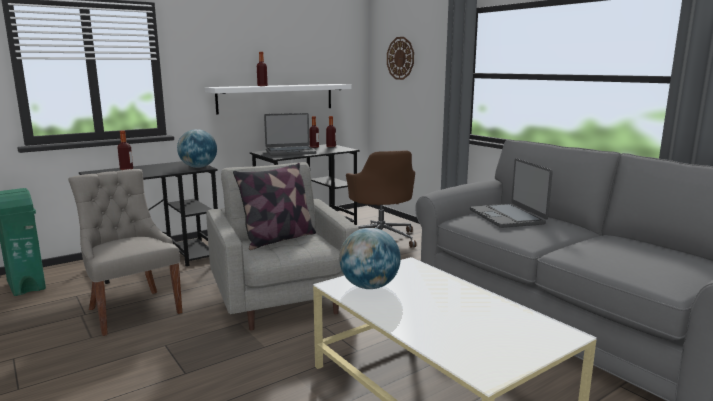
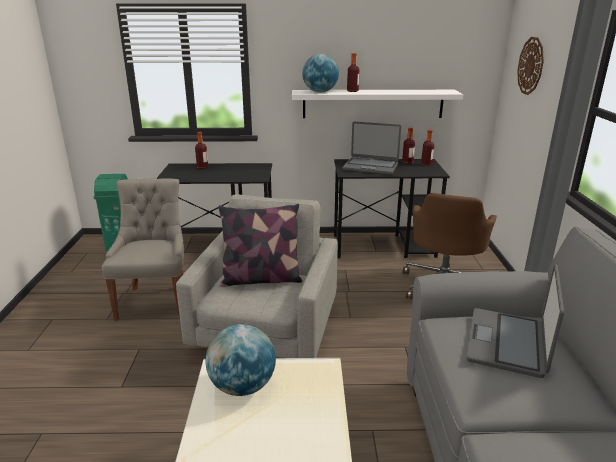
camera: 35 degrees right, 10 degrees up
globe [177,129,217,168] -> globe moved to [302,54,339,92]

